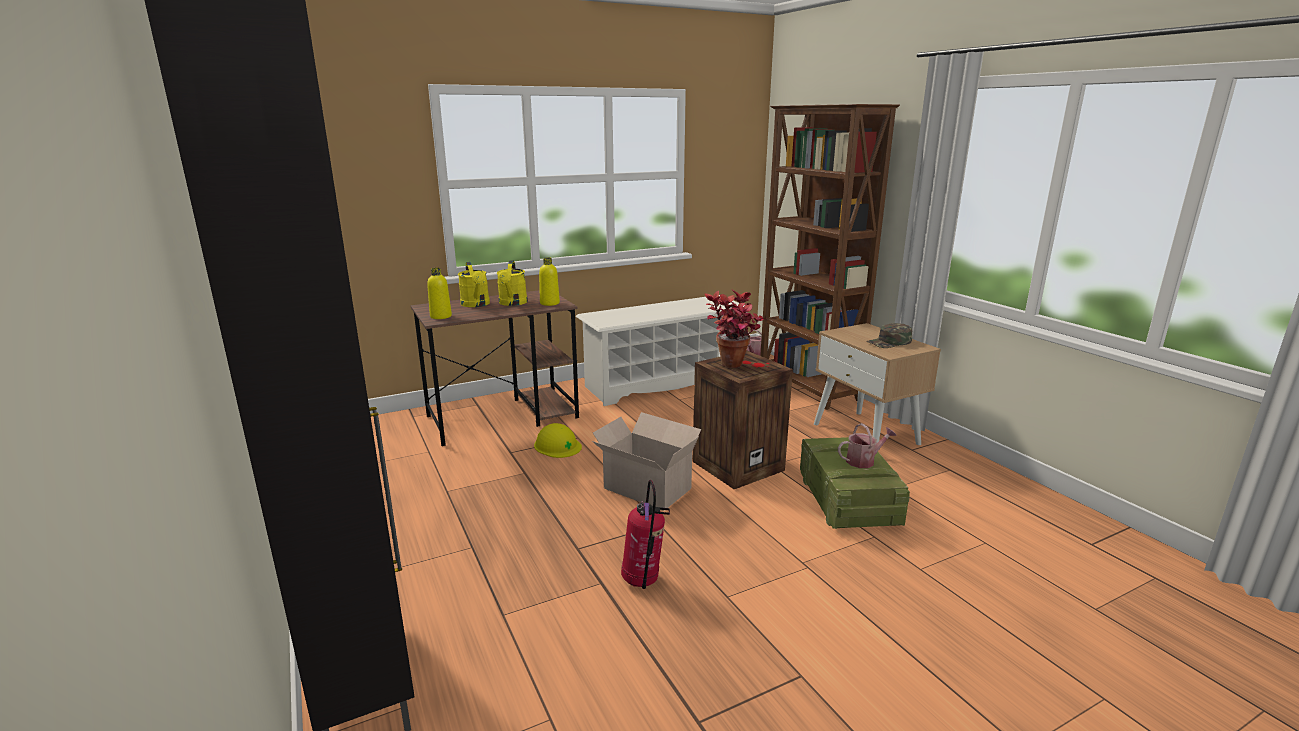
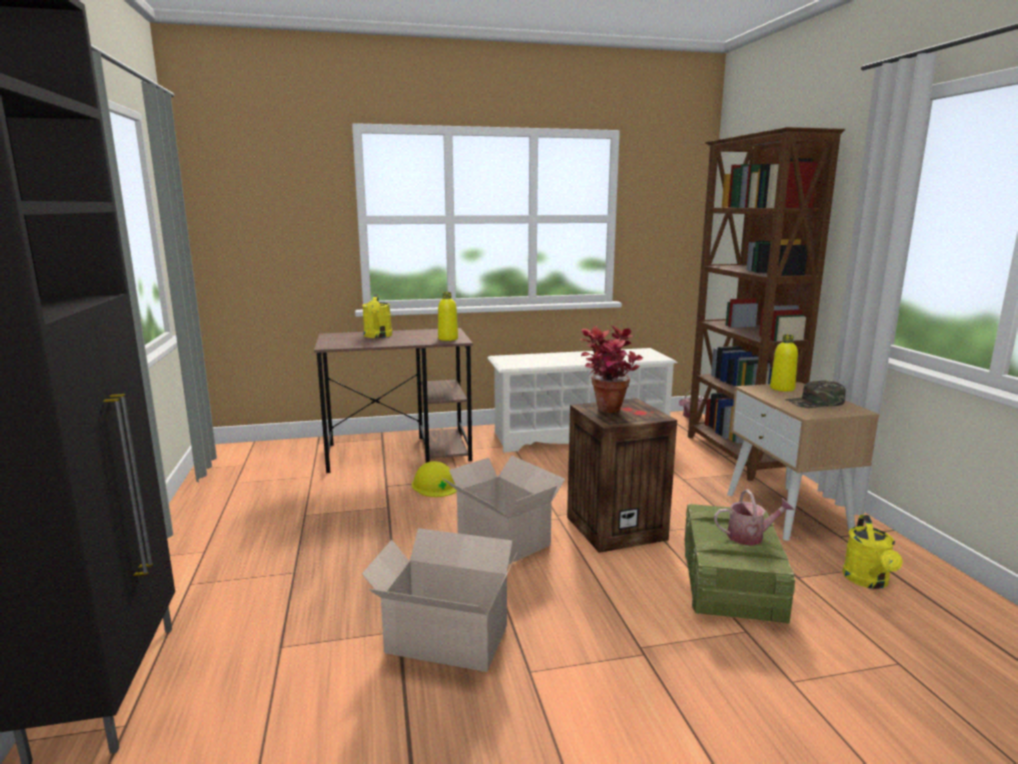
camera: 15 degrees right, 5 degrees down
yellow bottle [427,268,452,319] -> yellow bottle moved to [770,335,798,392]
yellow watering can [497,260,528,306] -> yellow watering can moved to [842,515,903,589]
fire extinguisher [621,480,670,589] -> cardboard box [362,528,517,672]

